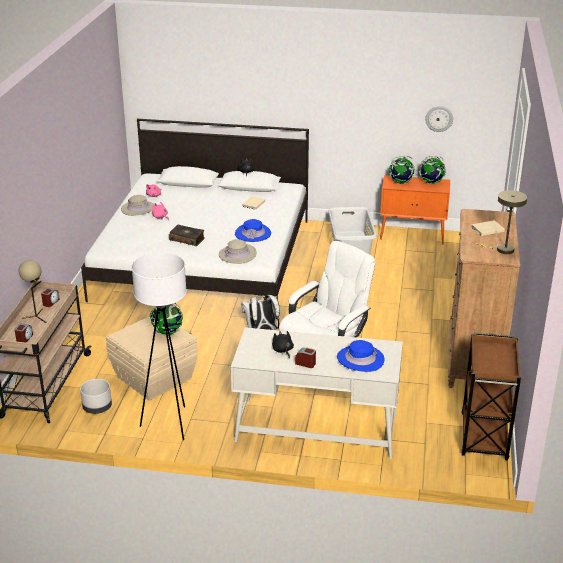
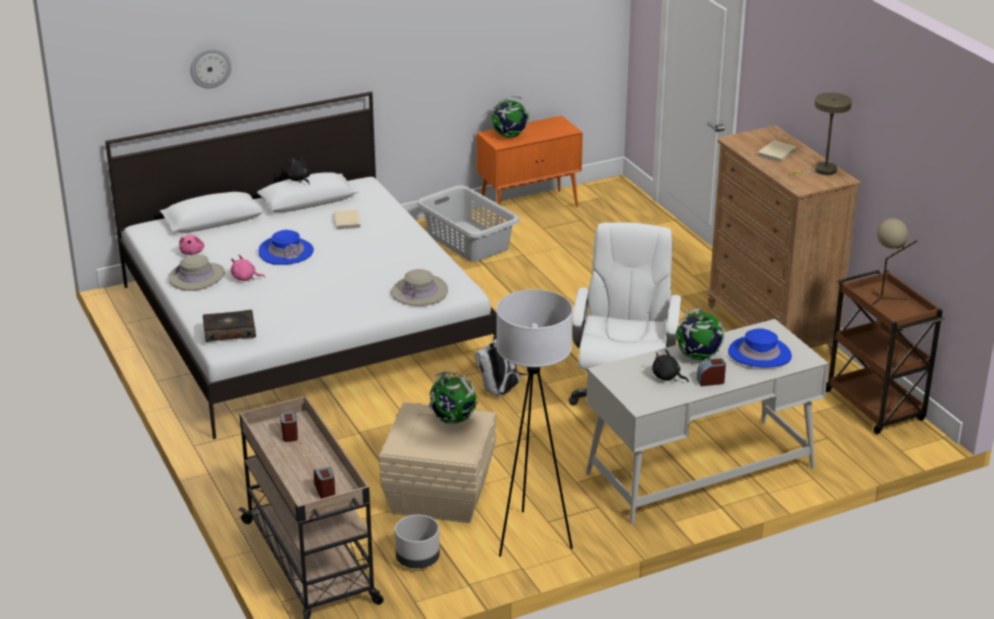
camera: 35 degrees left, 0 degrees up
beige table lamp [18,260,47,323] -> beige table lamp moved to [871,218,918,305]
book [169,225,205,246] -> book moved to [203,310,256,342]
blue hat [235,219,271,242] -> blue hat moved to [258,230,314,265]
globe [419,156,446,184] -> globe moved to [676,307,725,360]
wall clock [425,106,453,132] -> wall clock moved to [190,48,232,89]

